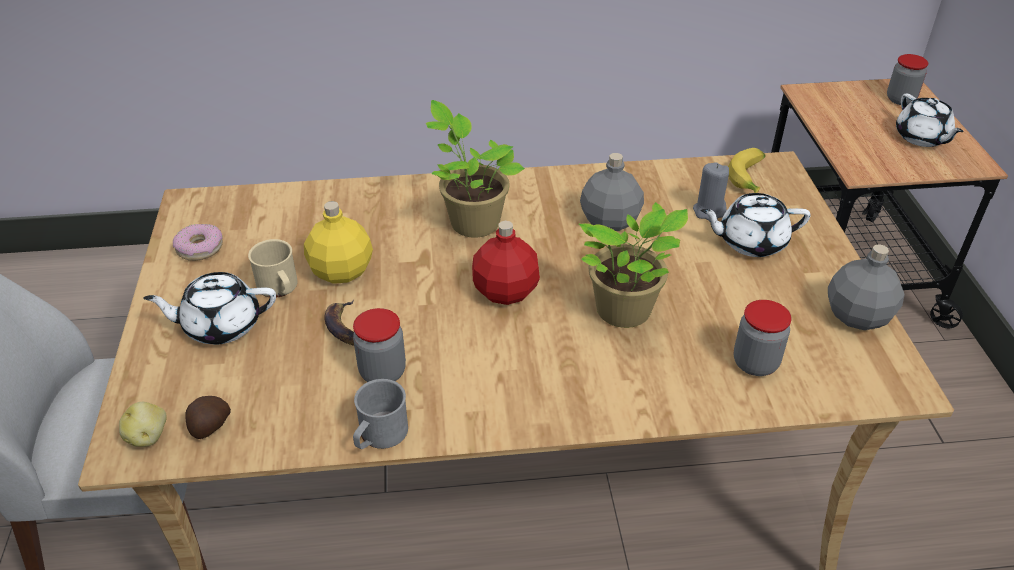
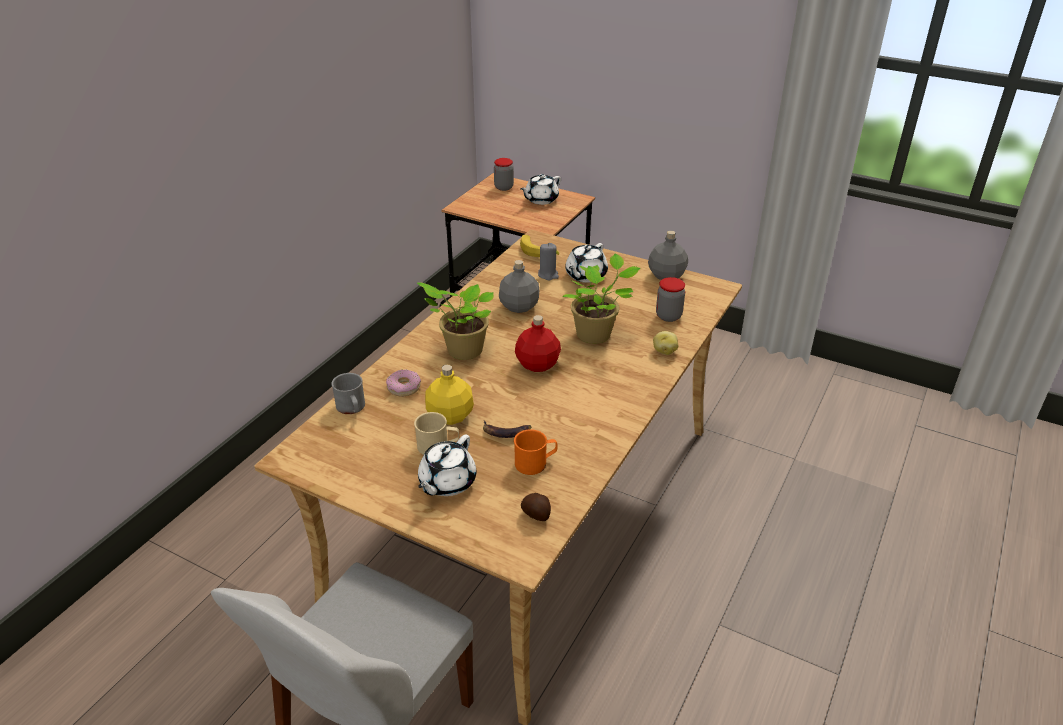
camera: 55 degrees left, 5 degrees down
potato [119,402,167,447] -> potato moved to [653,331,679,355]
donut [173,224,223,261] -> donut moved to [386,369,421,397]
jar [353,308,406,382] -> none
grey mug [353,379,408,449] -> grey mug moved to [331,373,365,414]
white teapot [896,93,964,147] -> white teapot turned 120 degrees clockwise [520,174,561,205]
none -> orange mug [514,429,558,475]

